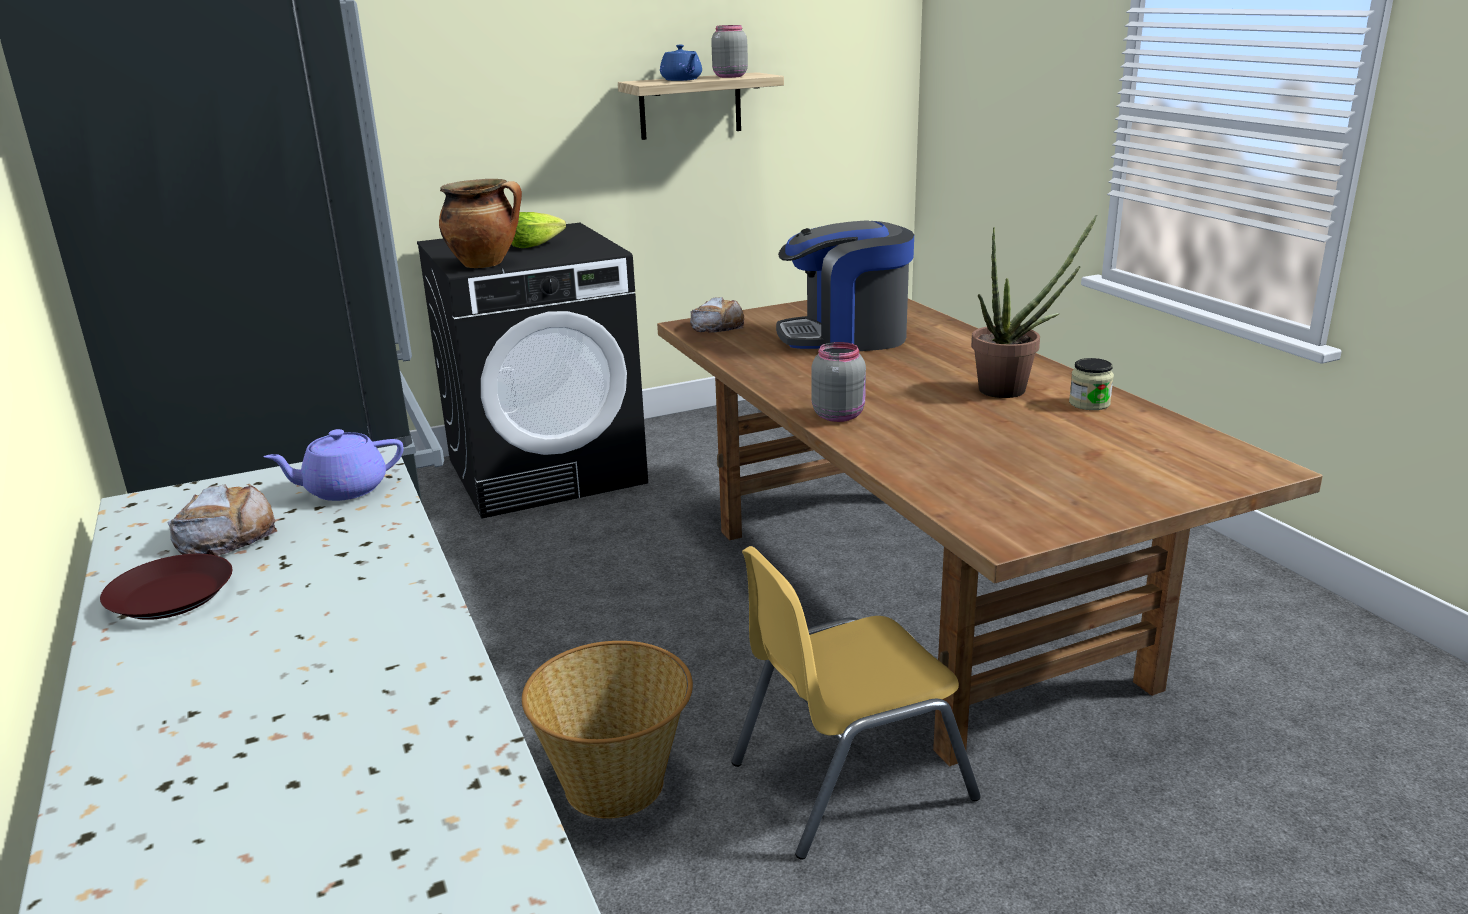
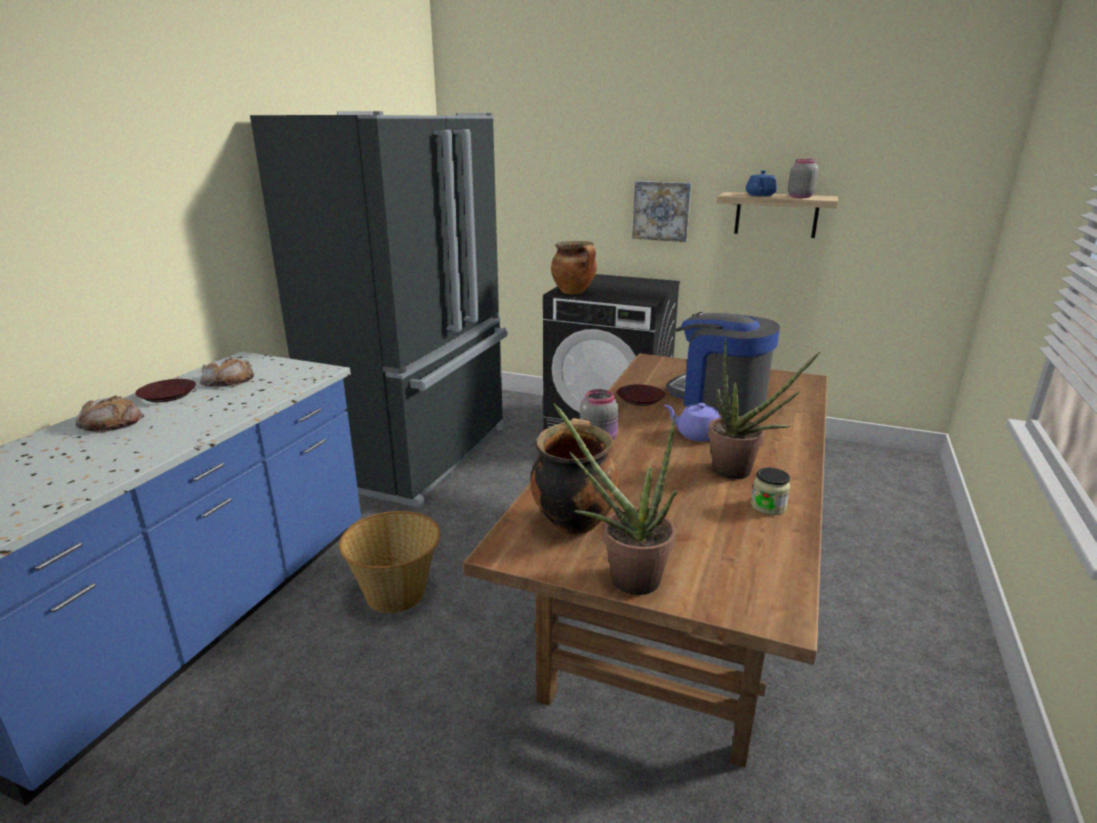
camera: 45 degrees right, 0 degrees up
purple teapot [264,429,404,501] -> purple teapot moved to [664,403,721,442]
lettuce [511,212,566,248] -> none
bread [690,297,744,333] -> bread moved to [76,395,144,433]
yellow chair [731,546,981,860] -> none
none -> cooking pot [531,418,619,535]
none -> potted plant [553,403,677,595]
none -> brown plate [617,384,665,406]
none -> picture [632,181,692,242]

